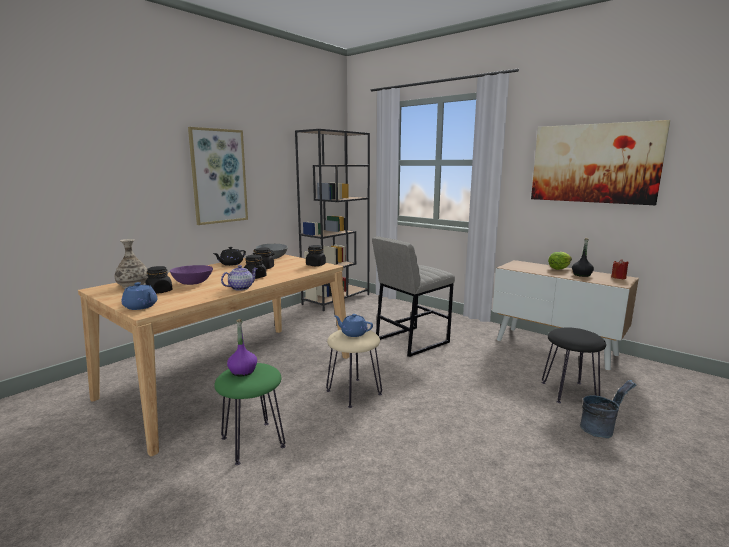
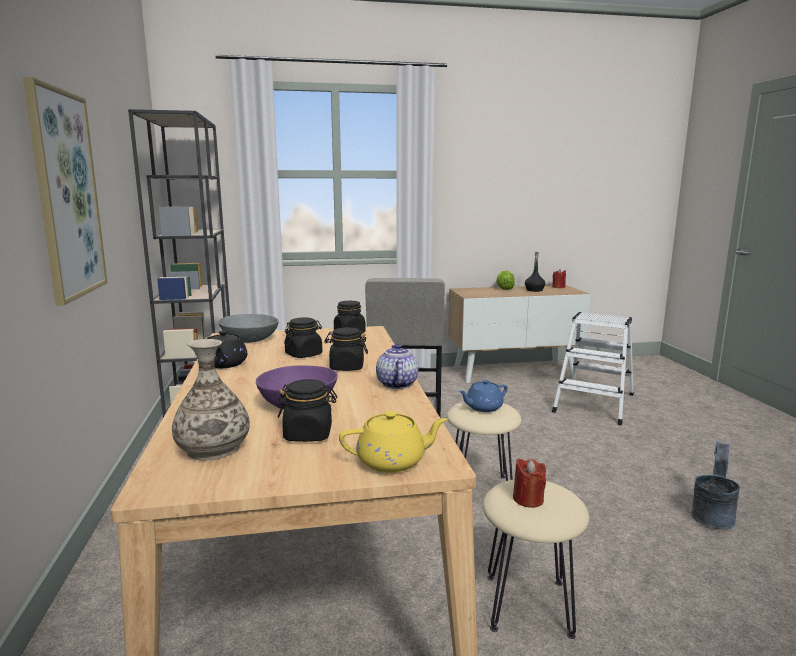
camera: 50 degrees left, 0 degrees up
blue teapot [121,282,157,310] -> yellow teapot [339,411,448,473]
green stool [214,363,286,465] -> beige stool [483,479,589,639]
purple bottle [227,319,257,376] -> red candle [513,458,546,508]
picture [531,120,670,205] -> none
black stool [542,328,606,403] -> white step ladder [552,312,634,425]
grey bucket [580,380,636,438] -> grey bucket moved to [691,441,740,530]

